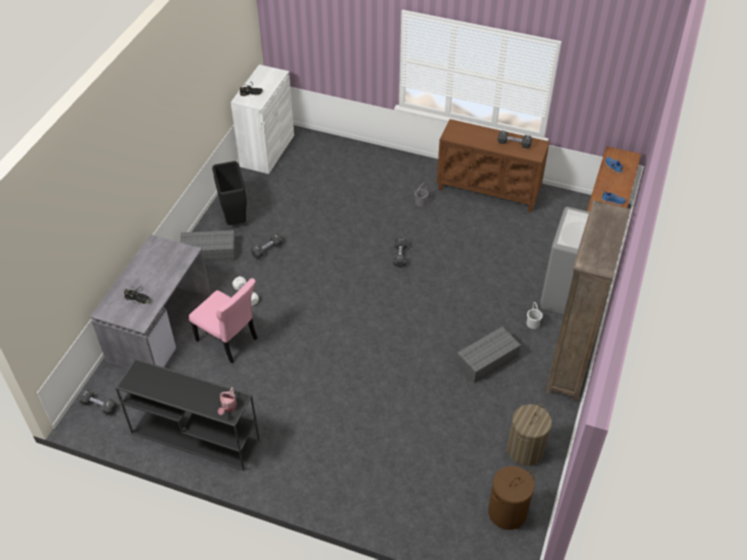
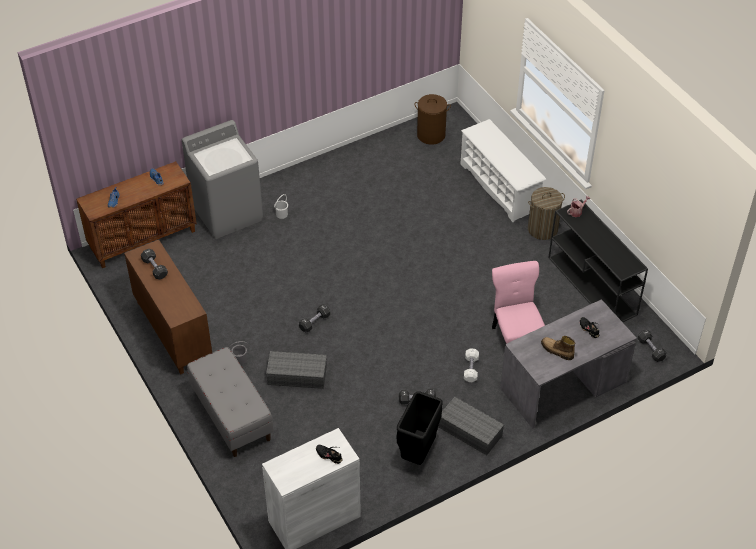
camera: 140 degrees left, 0 degrees up
grey storage box [456,327,521,383] -> grey storage box moved to [266,351,327,389]
laundry basket [507,404,552,466] -> laundry basket moved to [528,187,565,240]
brown bookcase [545,200,631,402] -> none
none -> grey bench [187,347,274,457]
none -> white shoe rack [461,119,546,222]
none -> boot [541,336,575,360]

